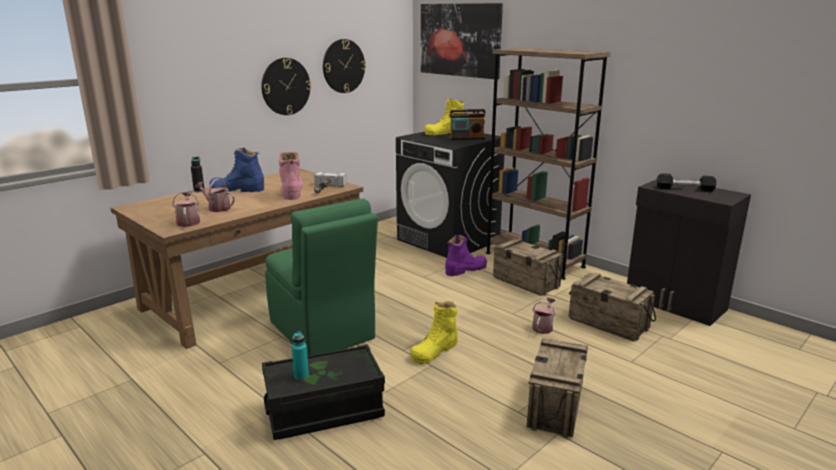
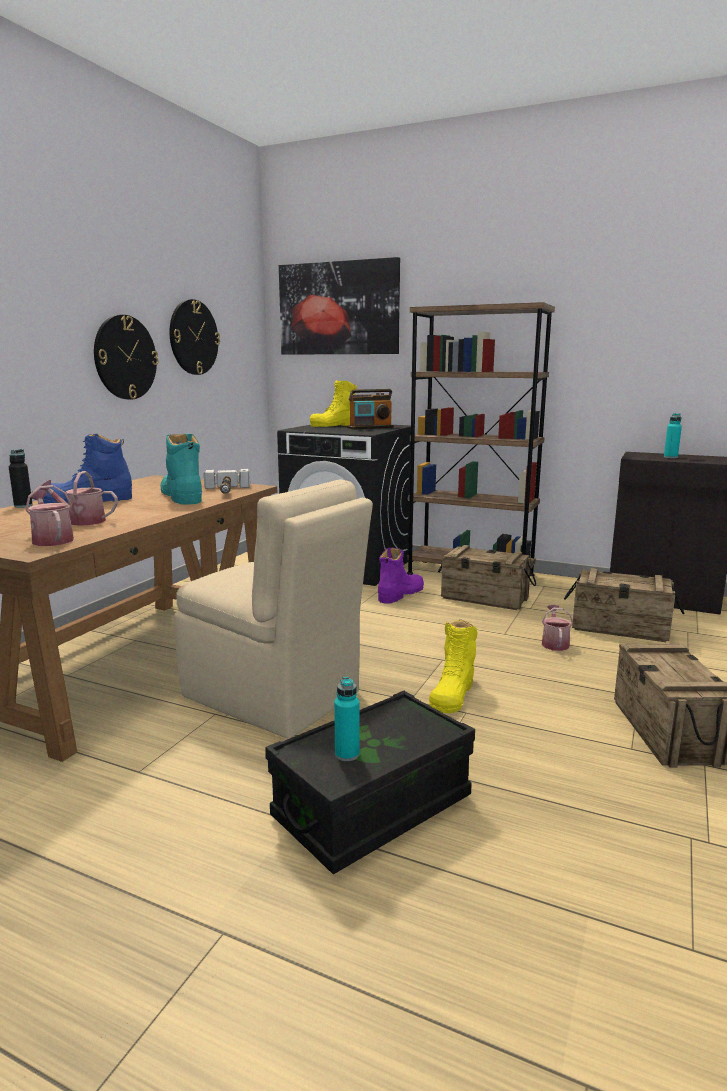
camera: 20 degrees left, 5 degrees down
green chair [265,199,378,356] -> beige chair [174,479,373,739]
pink boot [279,152,303,200] -> turquoise boot [161,434,202,505]
black dumbbell [657,173,716,192] -> turquoise bottle [664,413,682,458]

